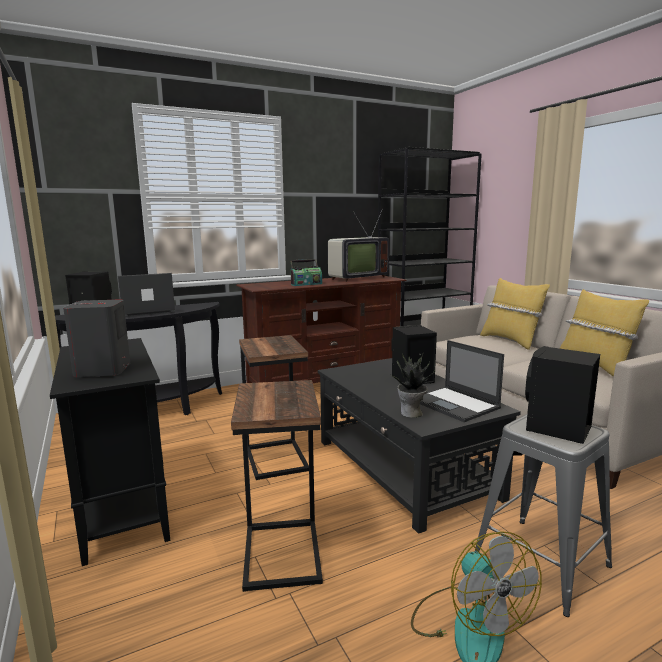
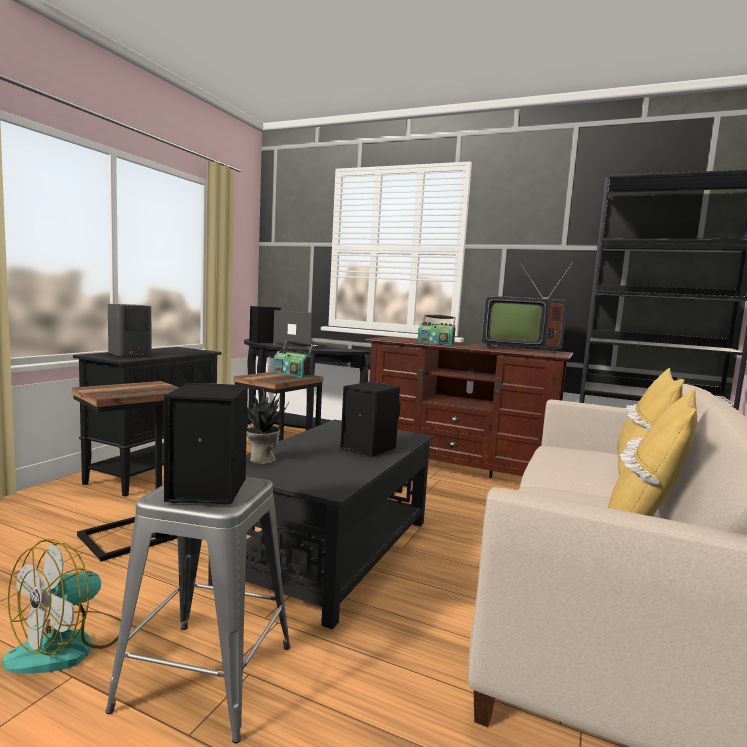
camera: 50 degrees right, 5 degrees down
laptop [420,340,504,422] -> none
none -> radio [273,341,313,377]

